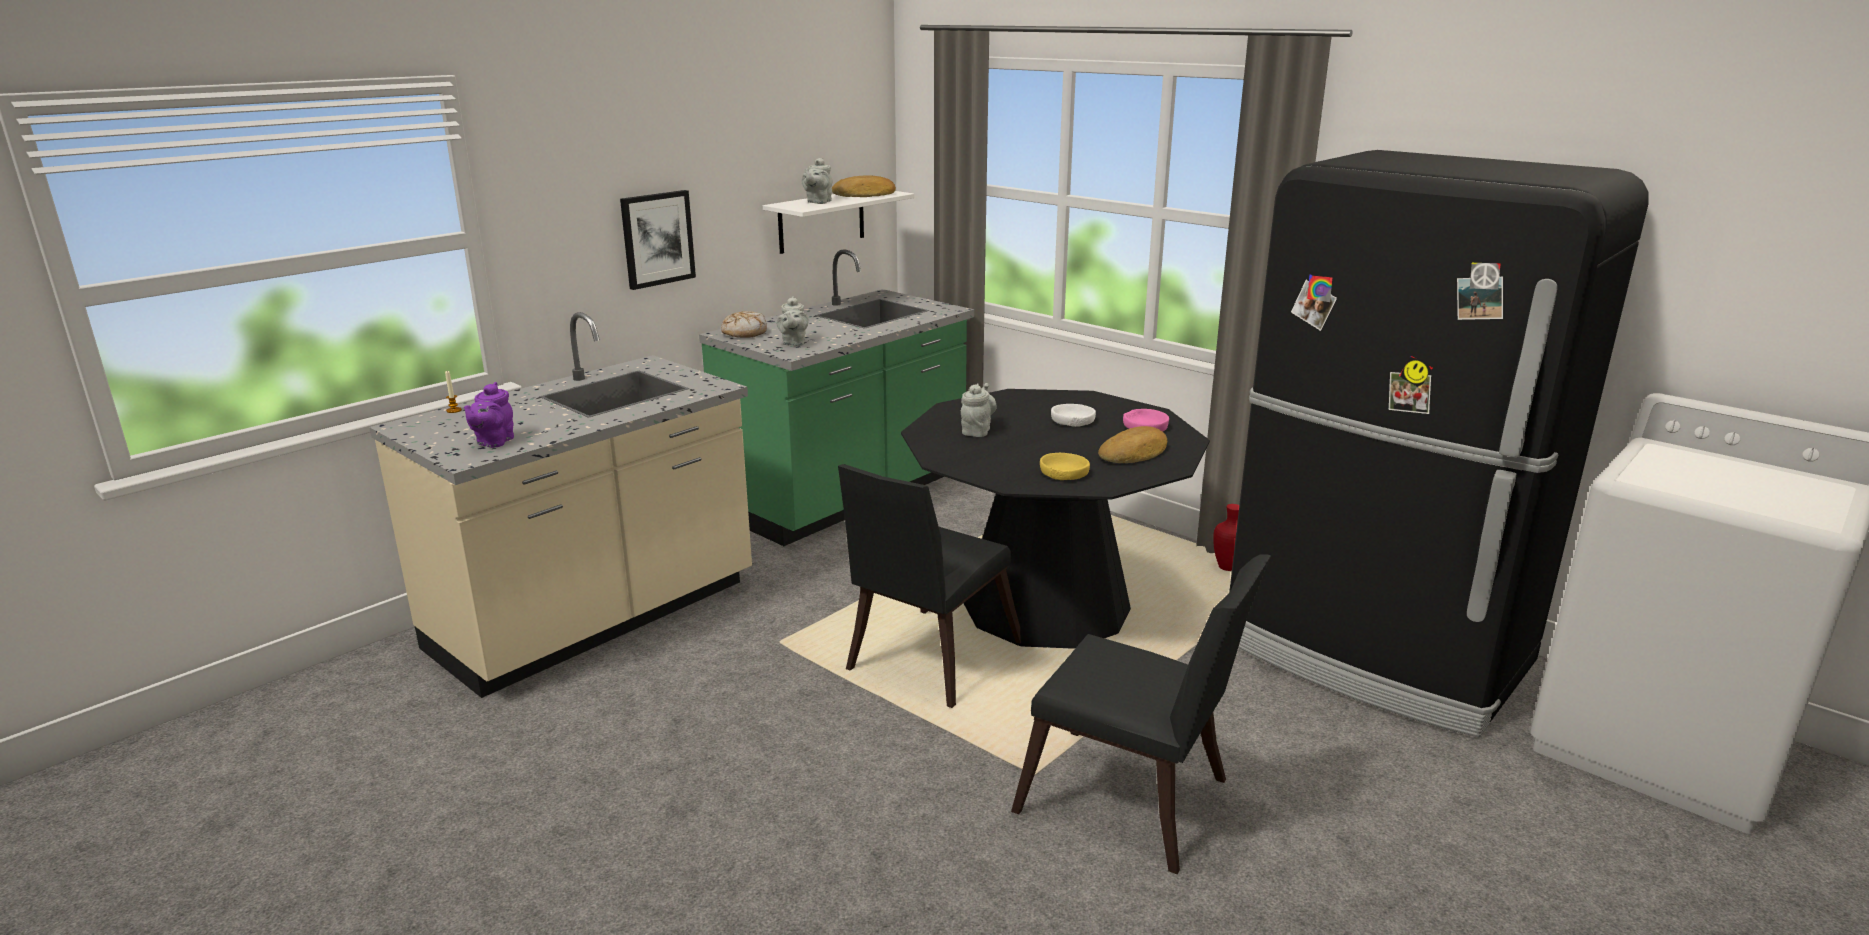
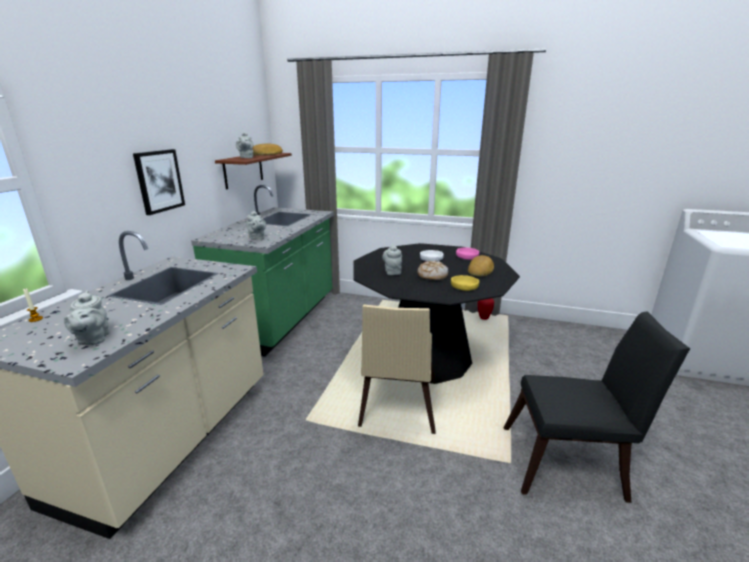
camera: 25 degrees left, 0 degrees up
purple teapot [464,382,514,448] -> grey teapot [64,291,110,345]
bread [721,311,767,338] -> bread moved to [417,261,448,280]
white shelf [763,191,914,254] -> brown shelf [215,153,292,189]
black chair [838,464,1021,708] -> beige chair [358,304,436,434]
black fridge [1229,150,1648,737] -> none

